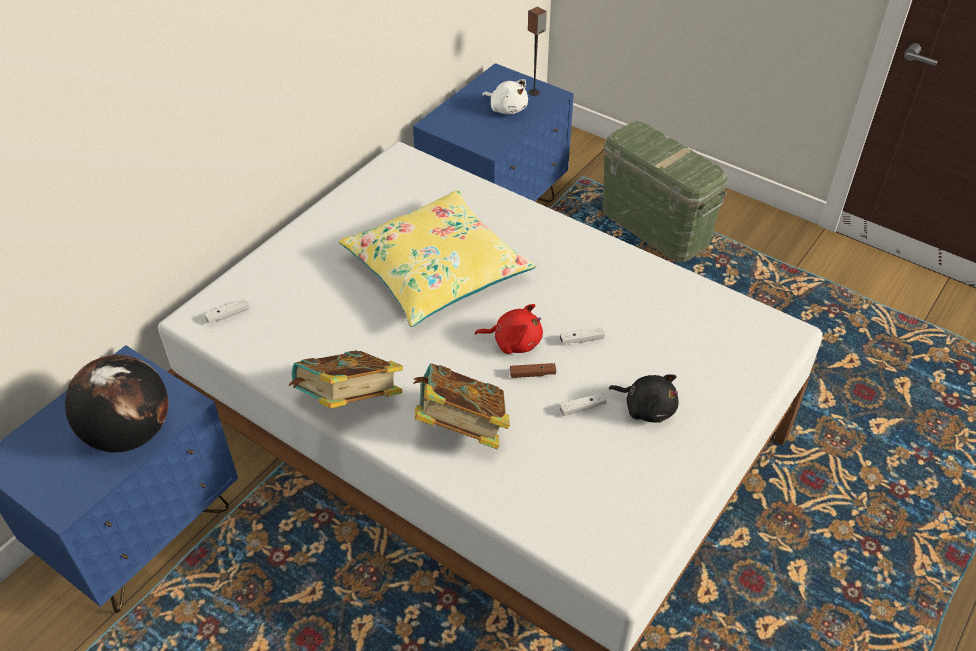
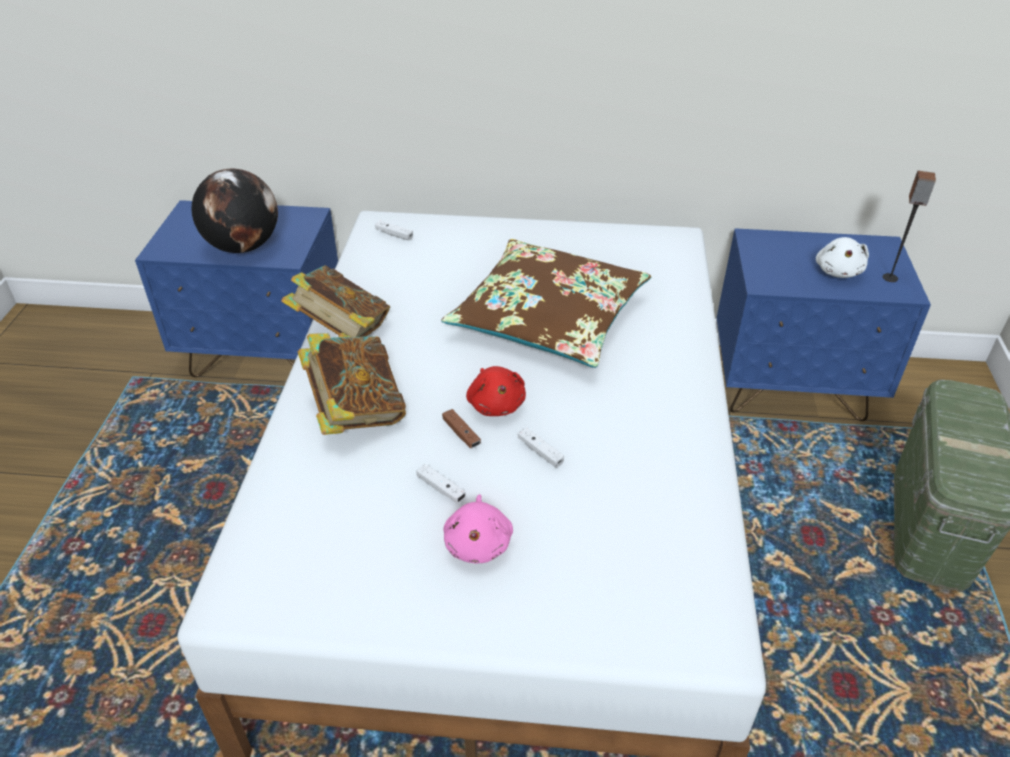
camera: 60 degrees right, 5 degrees down
yellow pillow [339,190,536,327] -> brown pillow [441,239,652,368]
black plush toy [609,374,679,423] -> pink plush toy [443,494,513,564]

